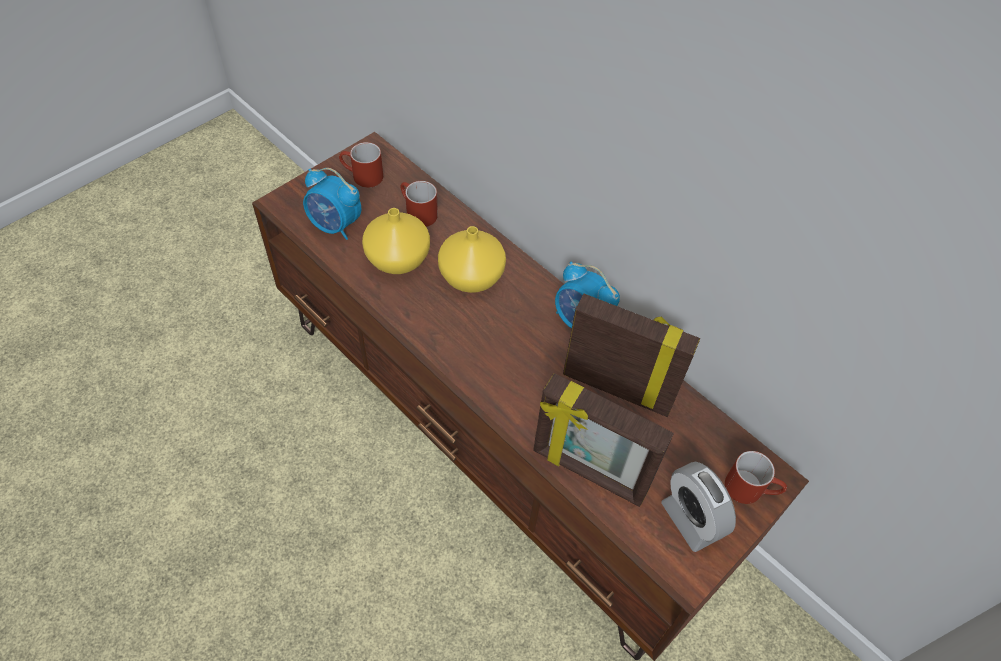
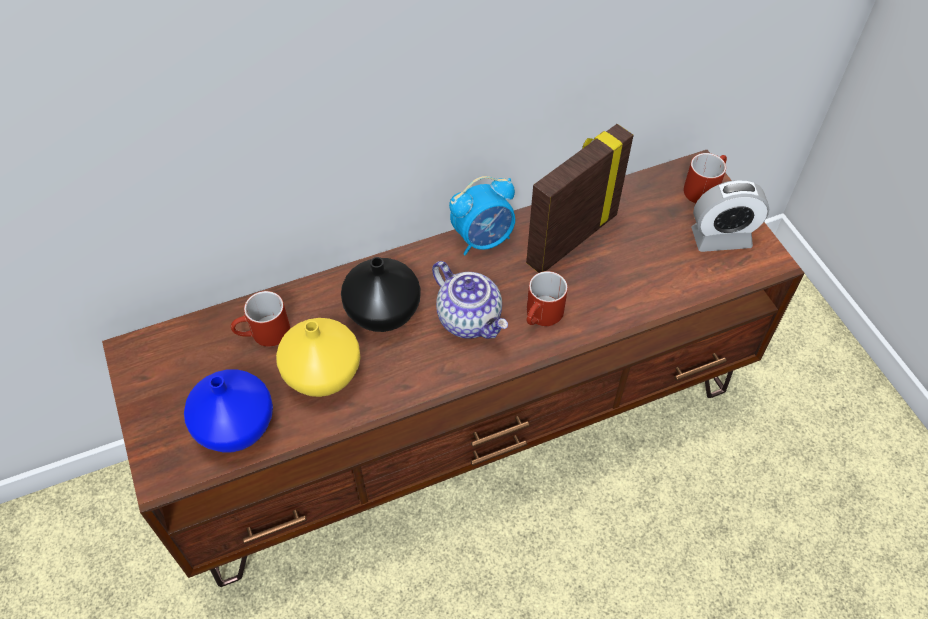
camera: 65 degrees left, 0 degrees up
alarm clock [303,168,361,240] -> blue vase [184,369,273,452]
red mug [339,142,383,188] -> red mug moved to [527,271,568,326]
yellow vase [438,226,506,293] -> black vase [341,257,421,332]
picture frame [533,373,674,507] -> none
none -> teapot [432,261,508,339]

